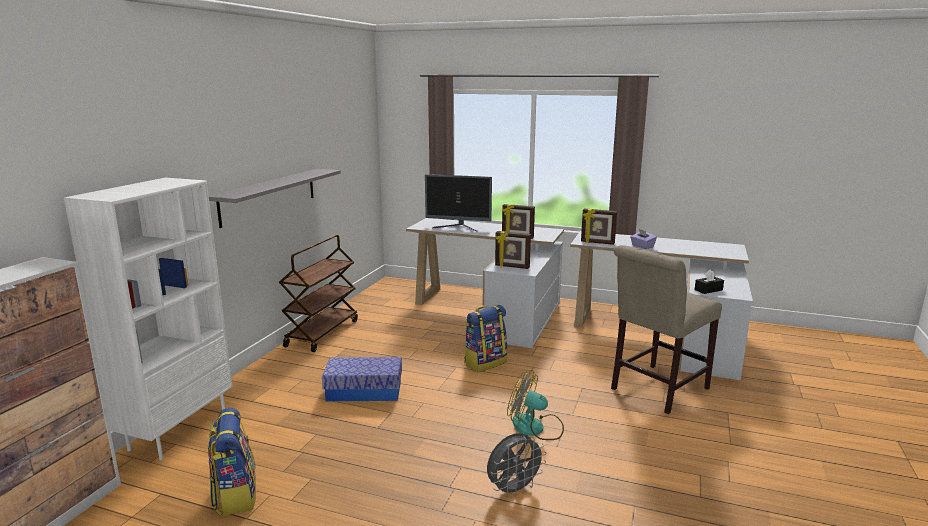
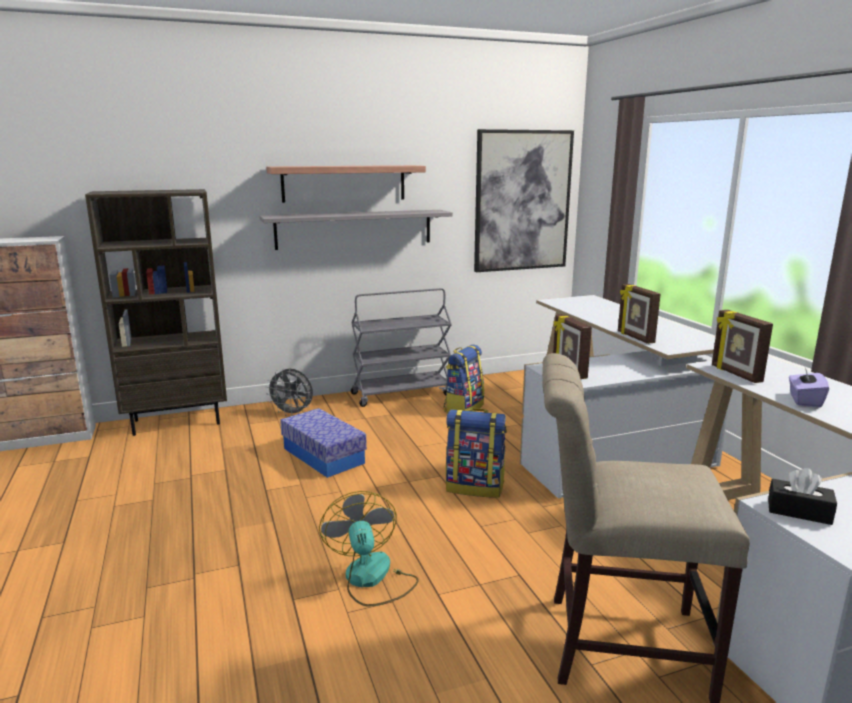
camera: 50 degrees right, 0 degrees up
white bookcase [64,178,232,460] -> brown bookcase [85,189,227,436]
backpack [208,408,256,516] -> backpack moved to [443,345,484,414]
brown cart [279,235,358,352] -> grey cart [351,288,452,407]
monitor [425,174,492,232] -> none
grey fan [487,433,546,498] -> grey fan moved to [266,368,313,416]
none -> shelf [266,165,426,203]
none -> picture [474,129,574,272]

